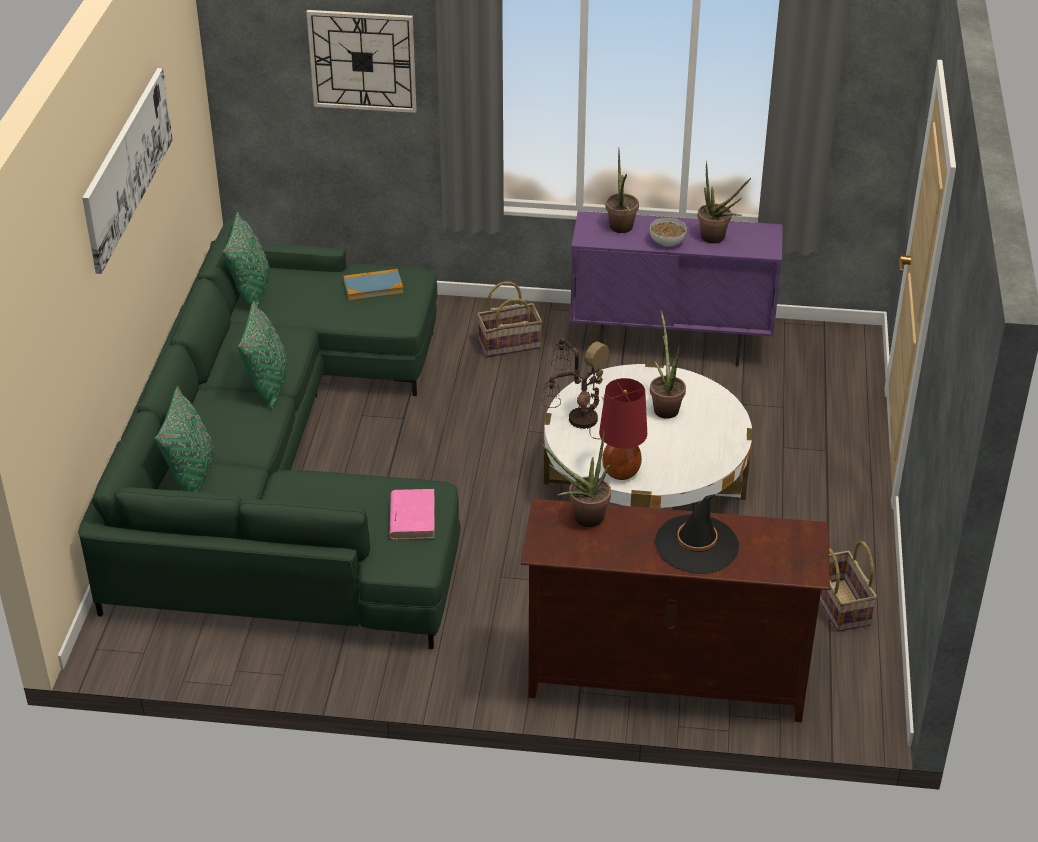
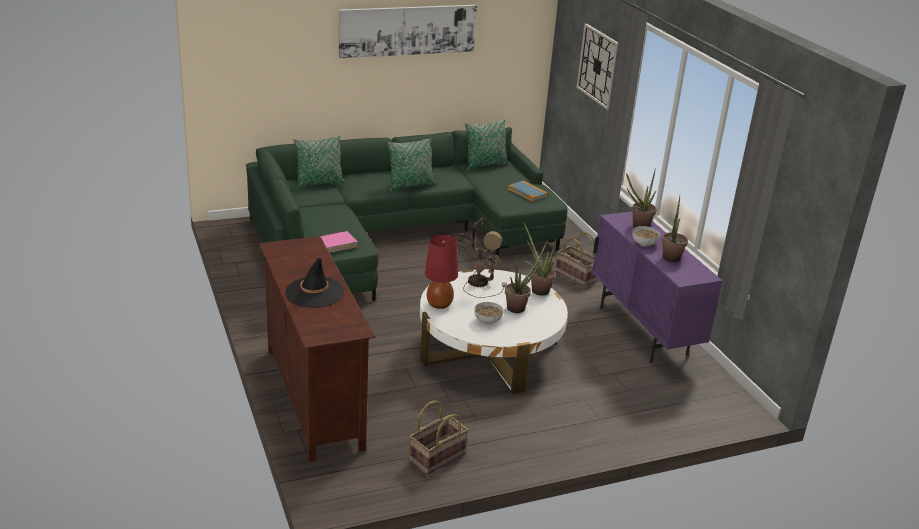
camera: 60 degrees right, 10 degrees down
potted plant [541,429,611,527] -> potted plant moved to [524,223,557,296]
none -> bowl [474,302,503,324]

